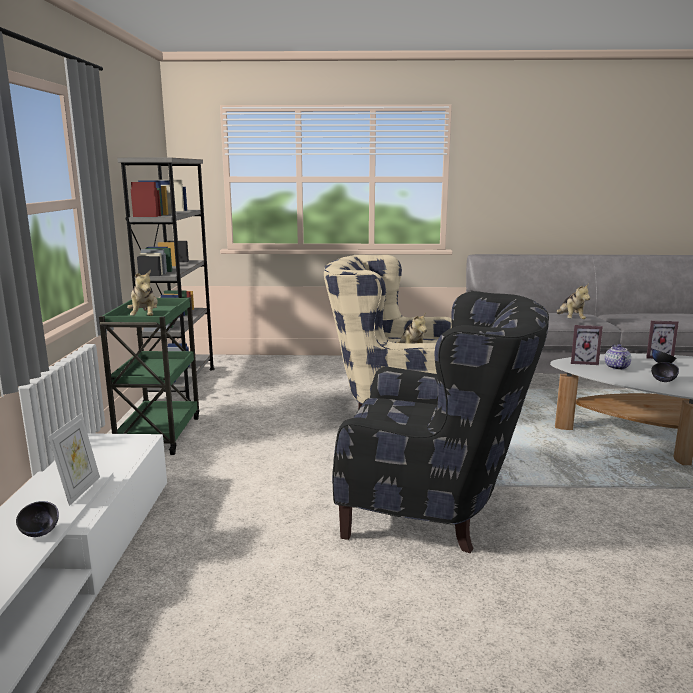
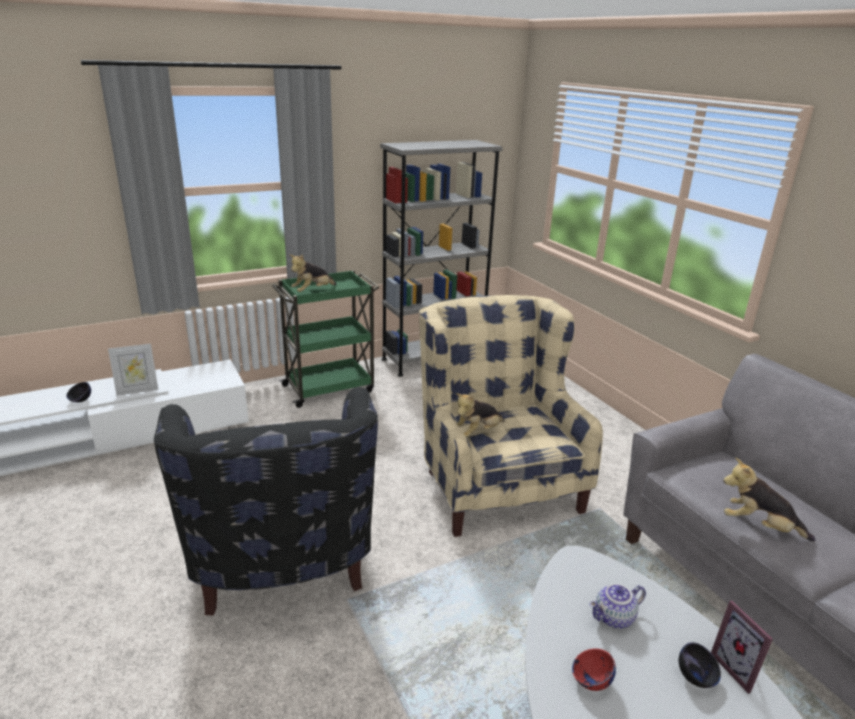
camera: 60 degrees right, 10 degrees up
plush toy [557,283,590,319] -> plush toy turned 60 degrees clockwise [723,457,815,542]
picture frame [571,325,603,365] -> none
black bowl [651,362,679,382] -> red bowl [572,648,616,691]

